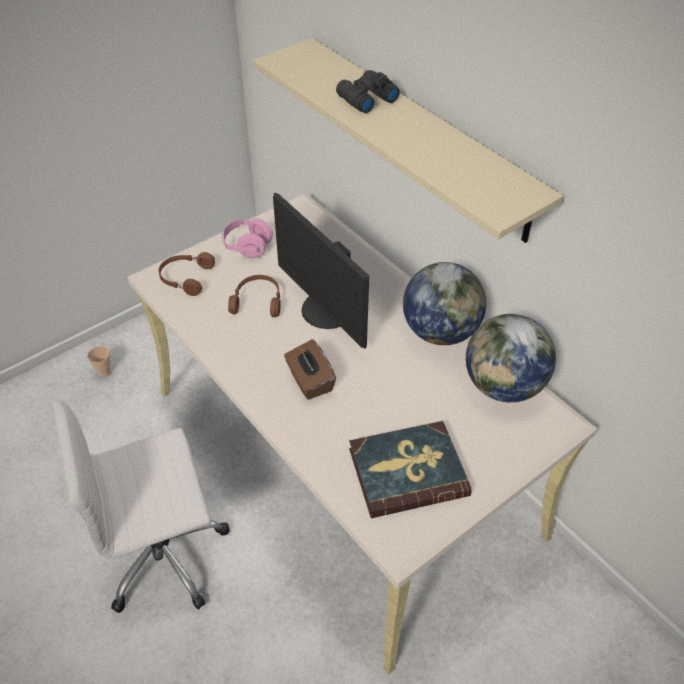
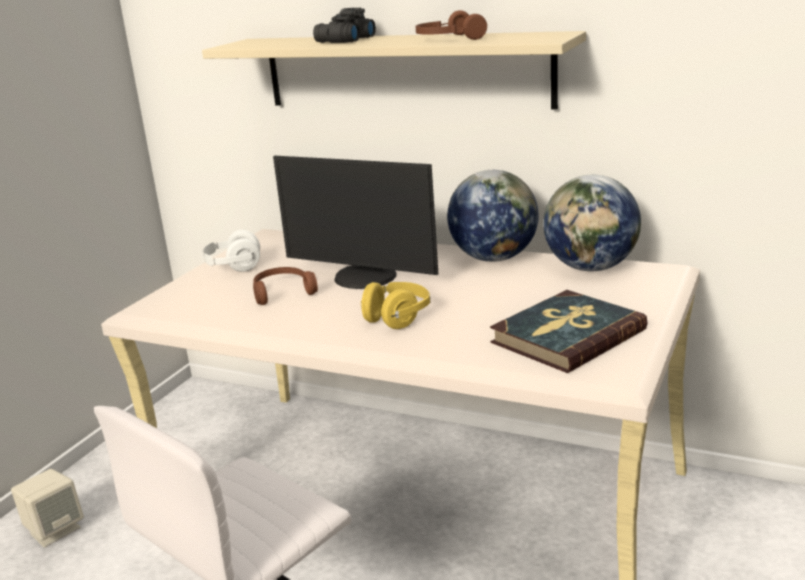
camera: 25 degrees left, 25 degrees down
cup [87,346,111,377] -> beige speaker [11,469,84,547]
brown headphones [158,252,215,296] -> brown headphones moved to [416,10,487,40]
pink headphones [221,218,273,258] -> white headphones [201,230,260,272]
brown tissue box [284,339,336,400] -> yellow headphones [361,282,430,329]

